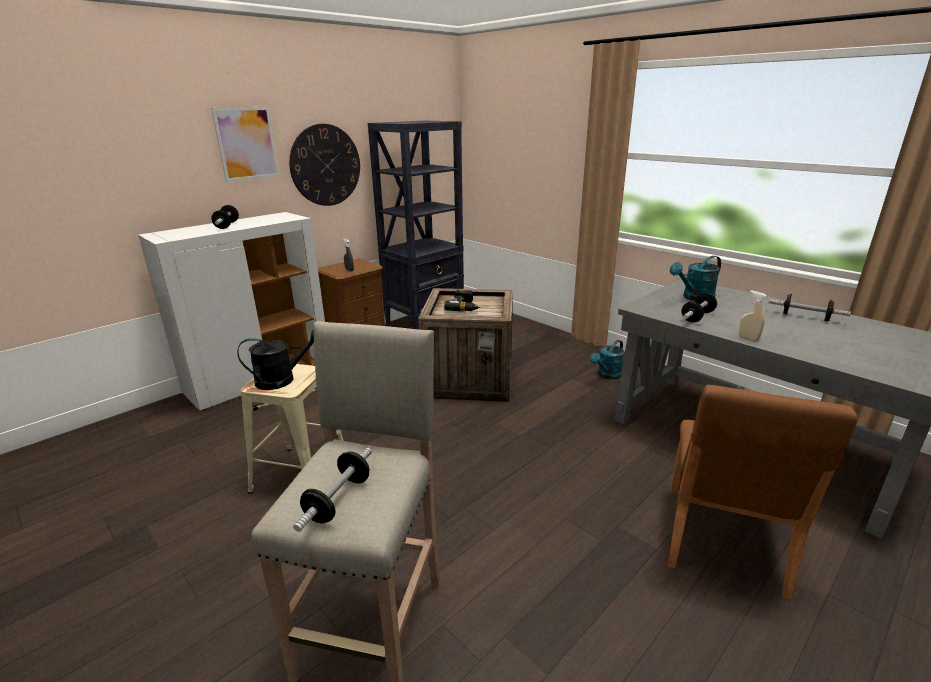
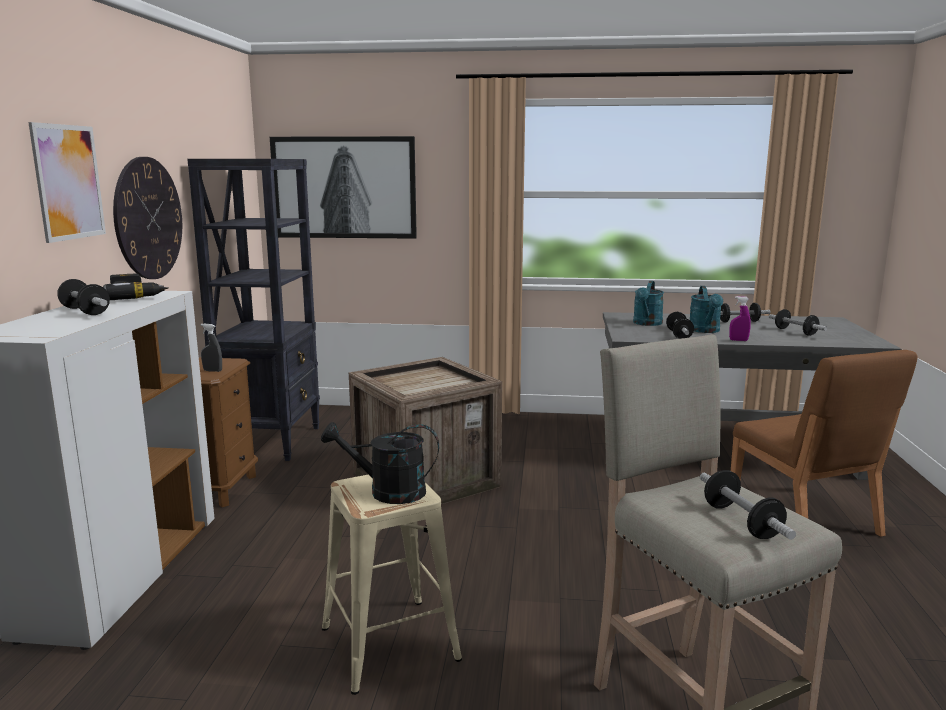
camera: 40 degrees left, 10 degrees down
black watering can [237,330,314,390] -> black watering can turned 120 degrees counterclockwise [321,422,439,504]
power drill [444,290,481,311] -> power drill moved to [103,274,169,300]
turquoise watering can [590,340,624,379] -> turquoise watering can moved to [690,286,723,333]
beige spray bottle [739,291,766,341] -> purple spray bottle [729,296,751,341]
none -> picture [270,136,417,239]
none -> dumbbell [769,309,827,336]

